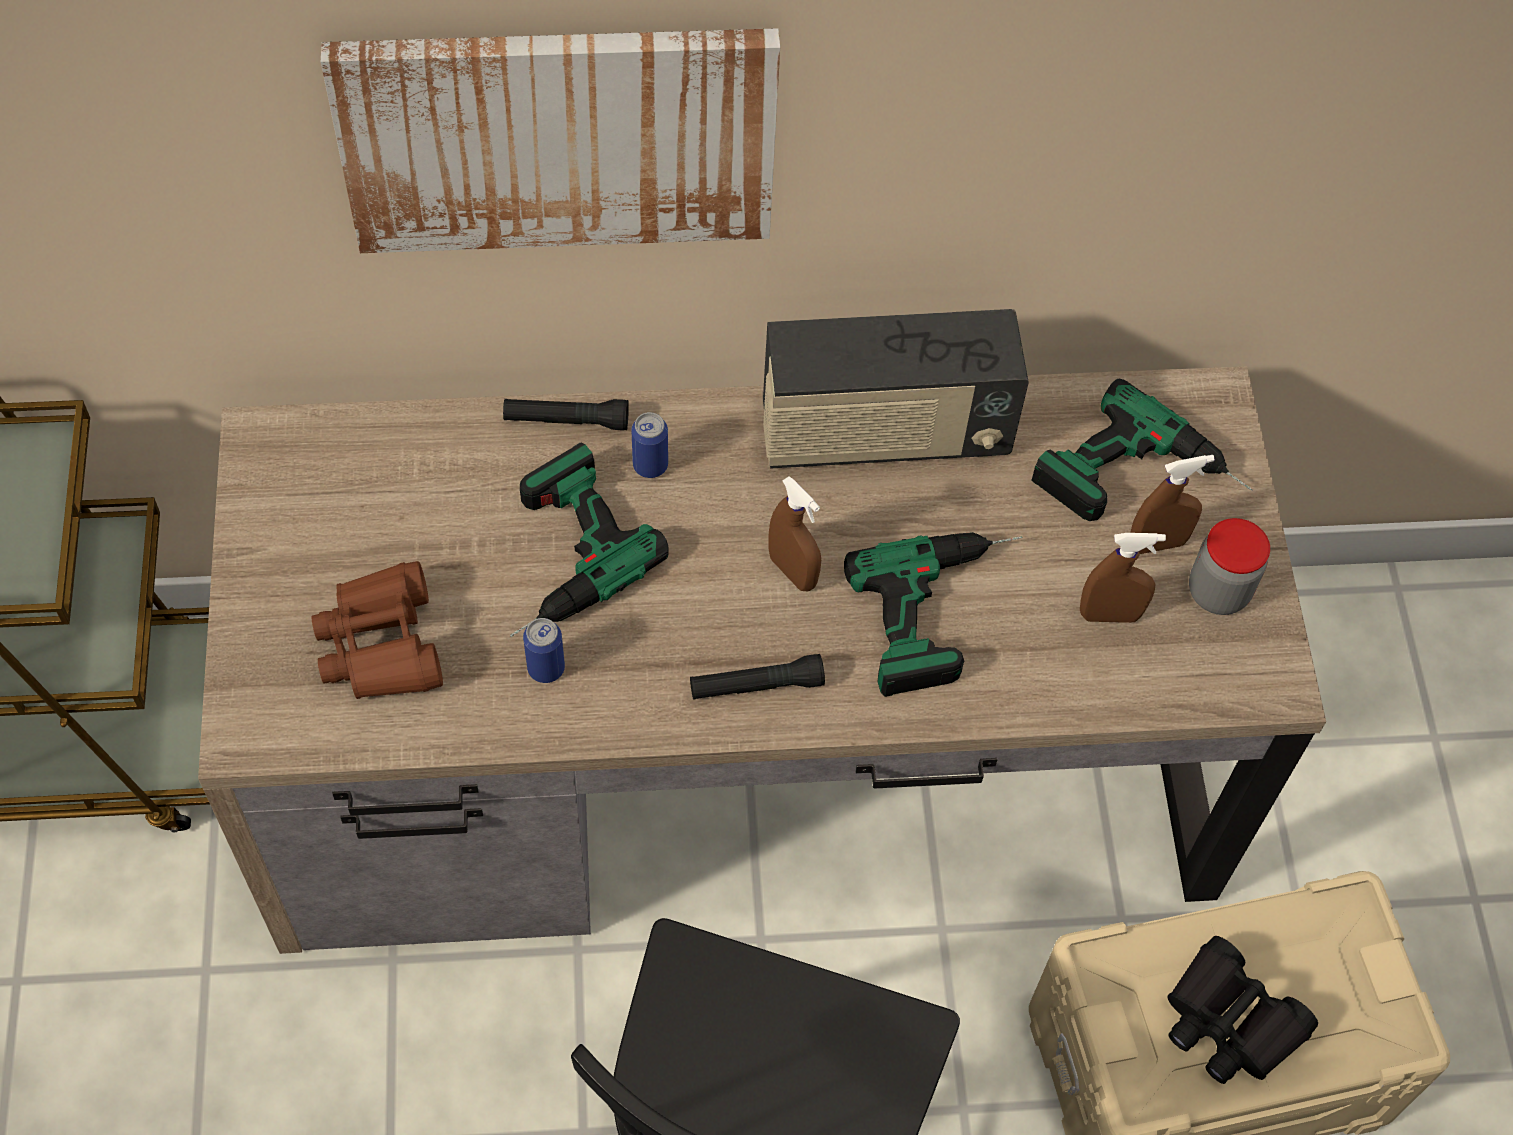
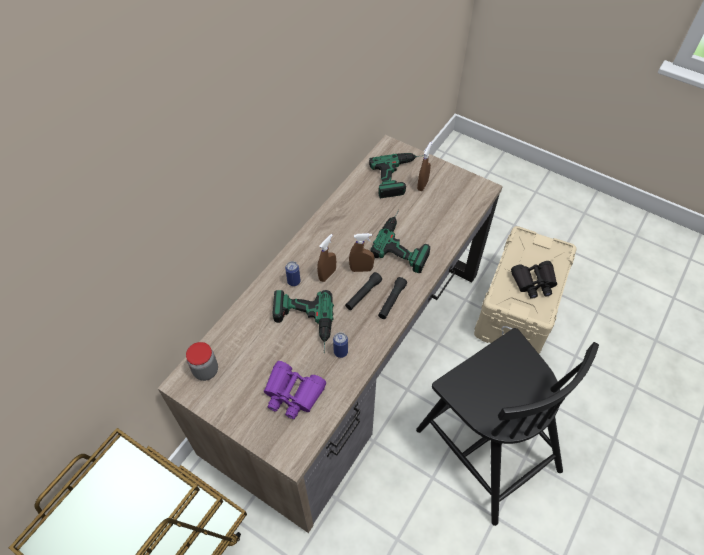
camera: 50 degrees left, 5 degrees down
brown binoculars [312,561,443,699] -> purple binoculars [264,361,326,419]
picture [321,28,780,253] -> none
black flashlight [503,399,629,430] -> black flashlight moved to [345,272,382,310]
radio [763,309,1029,469] -> none
brown spray bottle [1080,533,1166,623] -> brown spray bottle moved to [317,234,336,282]
jar [1189,518,1270,615] -> jar moved to [186,342,218,381]

